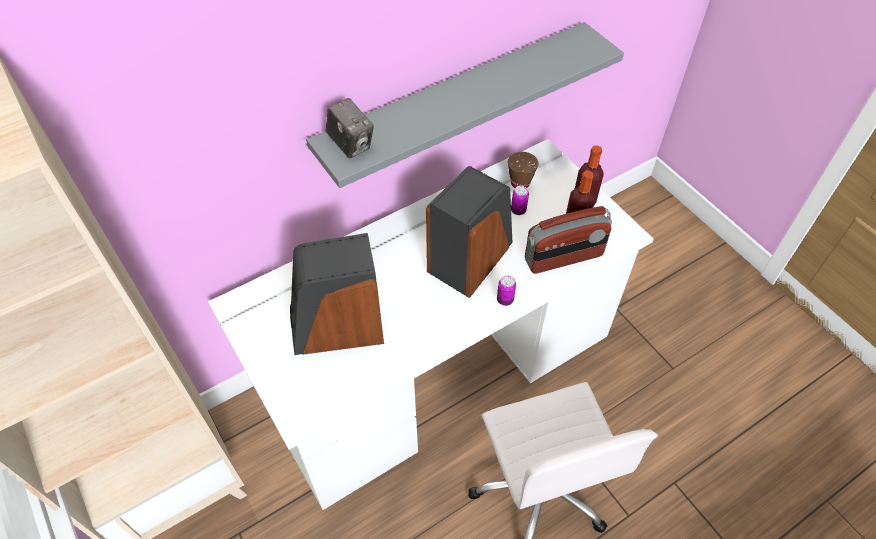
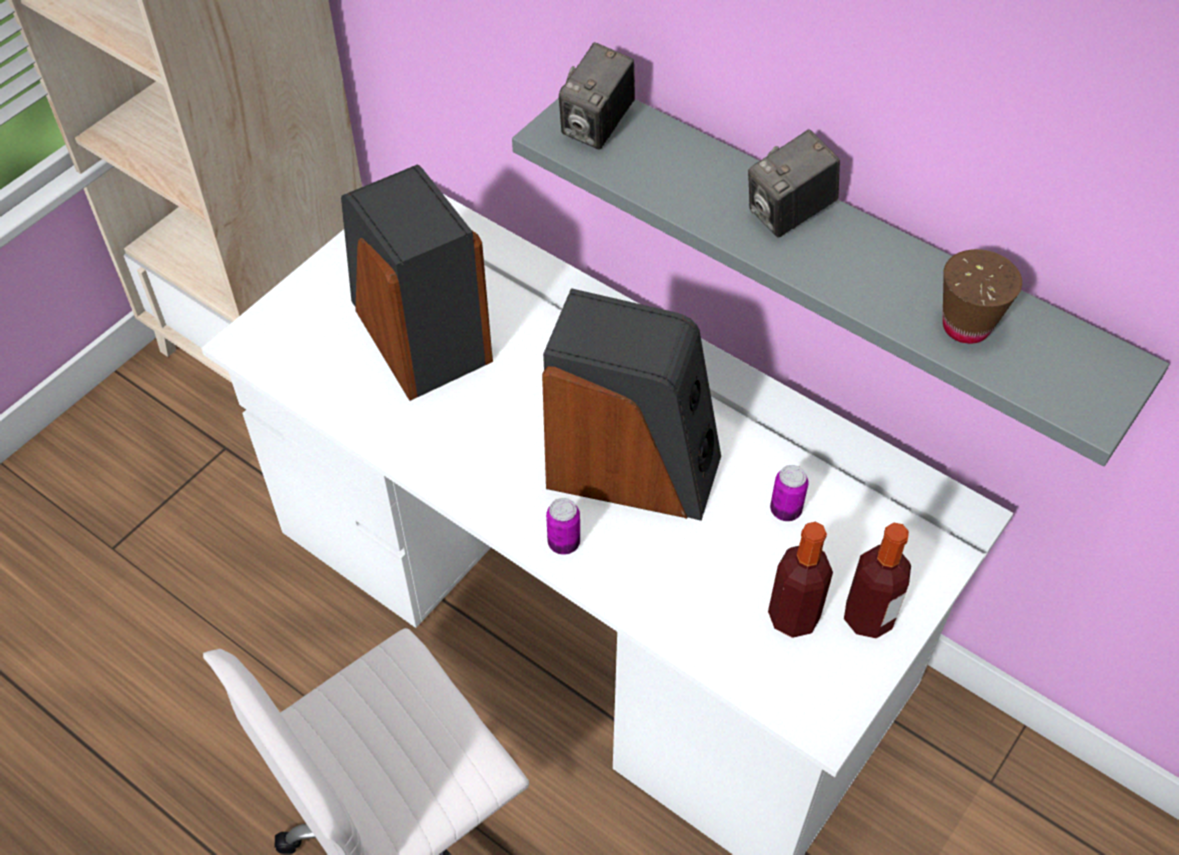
camera: 70 degrees right, 0 degrees up
brown cup [508,152,538,188] -> brown cup moved to [943,249,1022,344]
radio [525,206,612,274] -> none
none -> camera [748,129,840,237]

